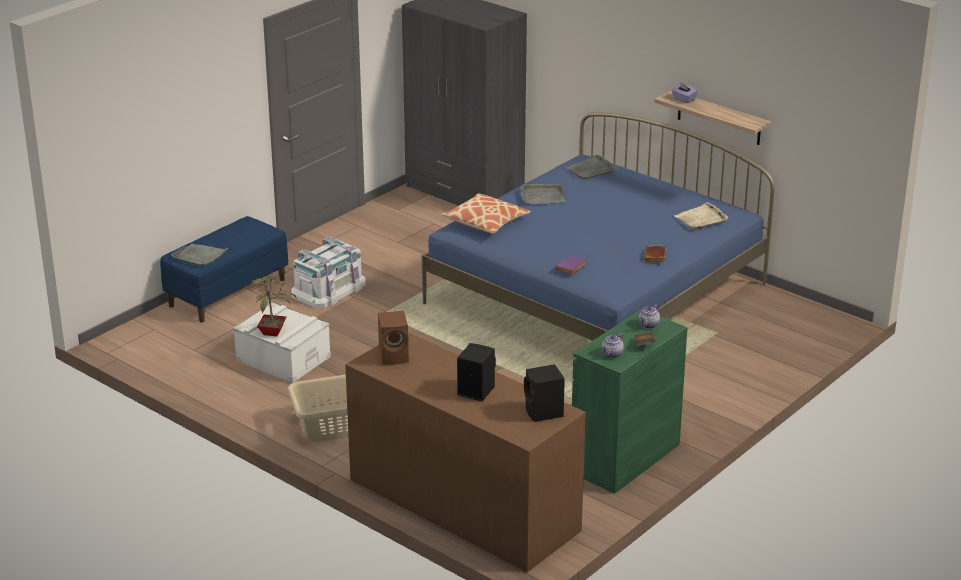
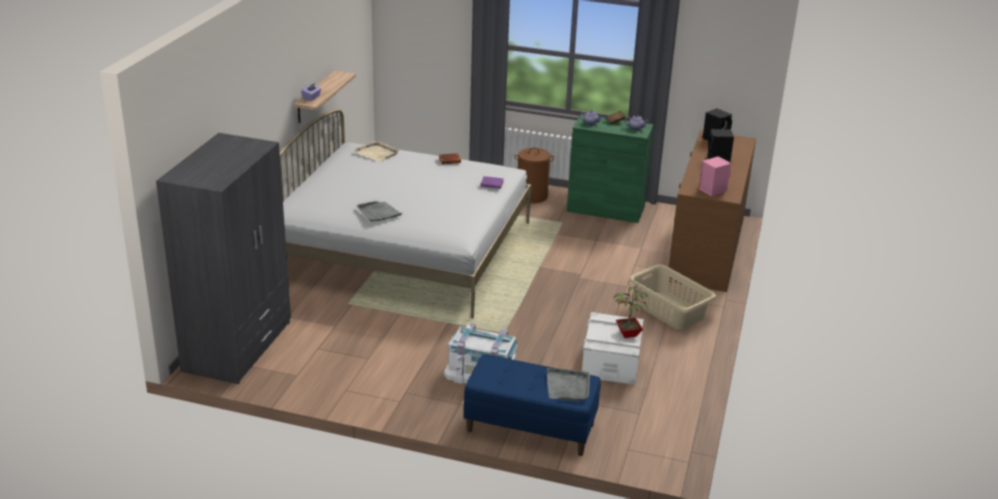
camera: 115 degrees left, 0 degrees up
brown speaker [378,311,409,365] -> pink speaker [699,156,731,196]
blue bed [422,112,775,341] -> white bed [280,109,531,319]
pillow [440,193,531,234] -> none
grey tray [565,155,616,180] -> none
none -> brown laundry basket [514,148,554,203]

